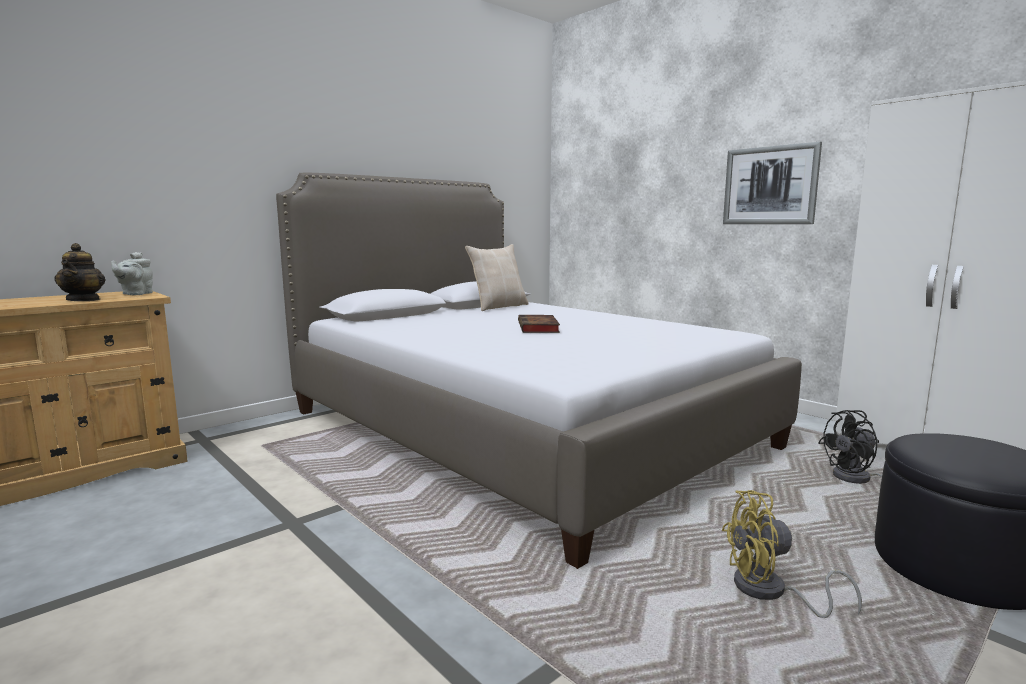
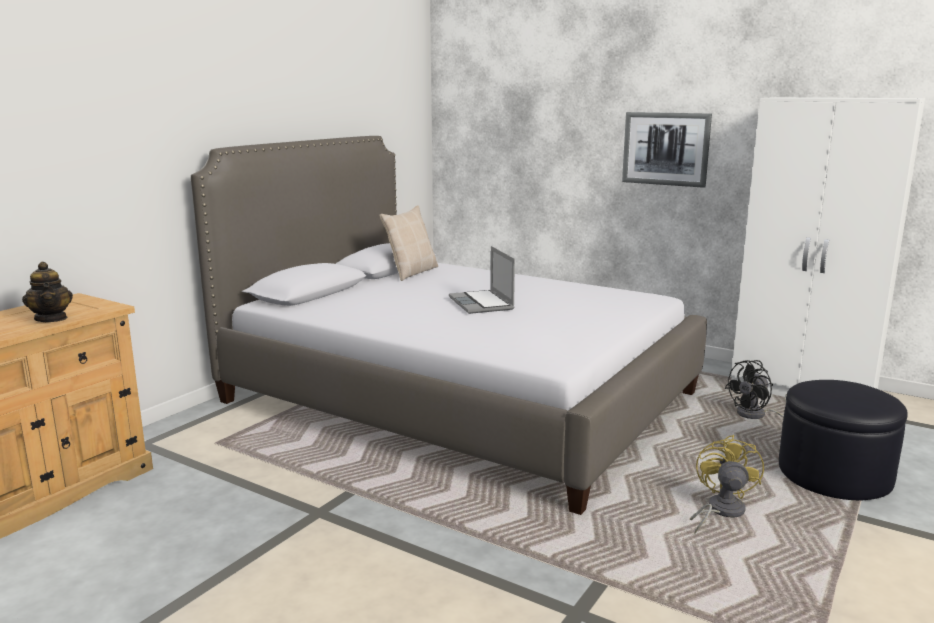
camera: 15 degrees left, 5 degrees up
grey teapot [111,252,153,295] -> none
book [518,315,560,333] -> laptop [449,246,515,314]
yellow fan [722,490,862,618] -> yellow fan turned 120 degrees clockwise [690,435,764,534]

